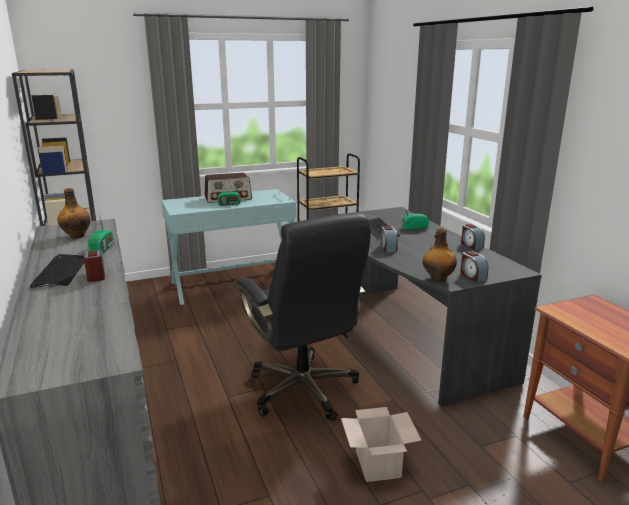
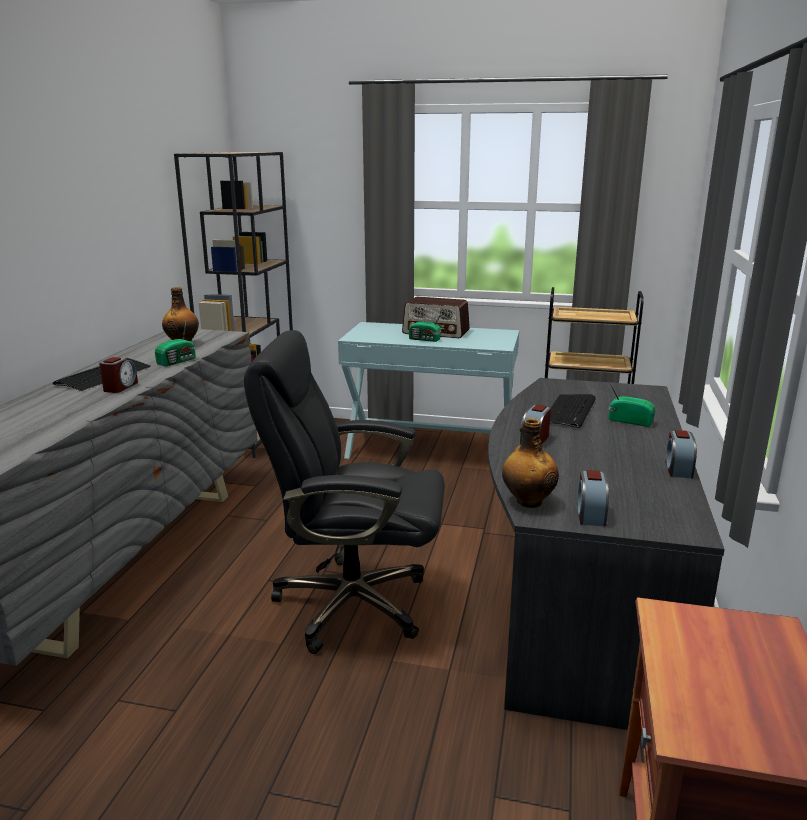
camera: 35 degrees right, 0 degrees up
black office chair [236,213,371,421] -> black office chair turned 90 degrees clockwise [244,330,445,654]
cardboard box [341,407,422,482] -> none

